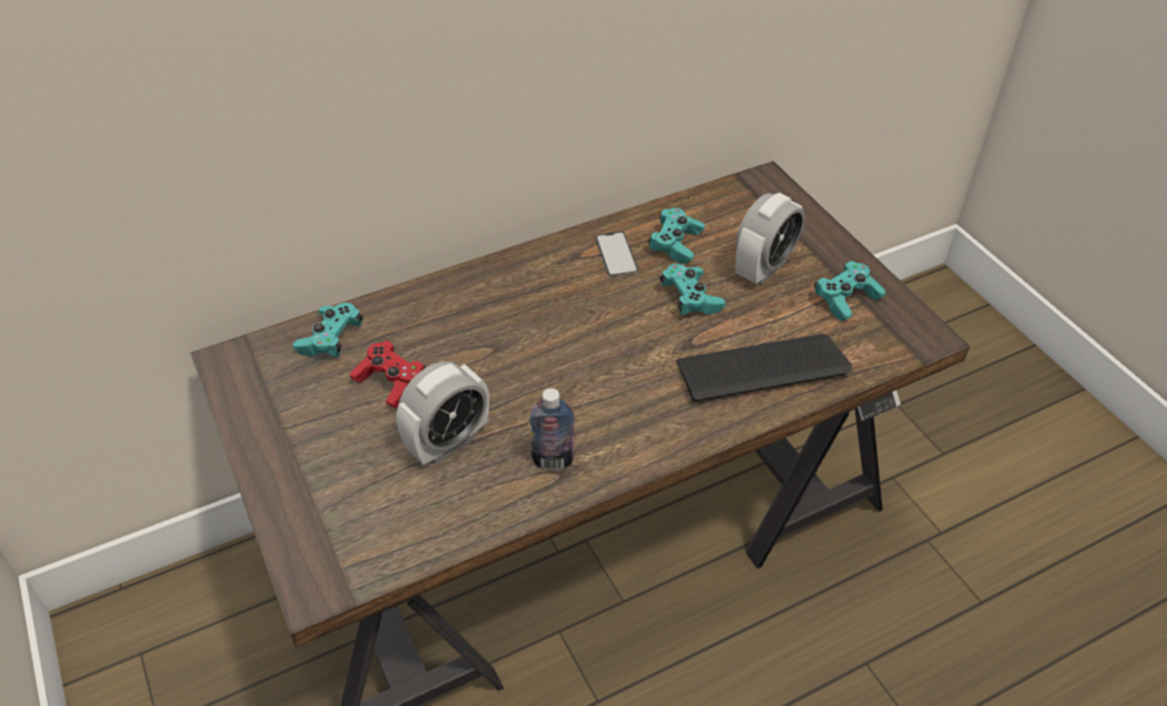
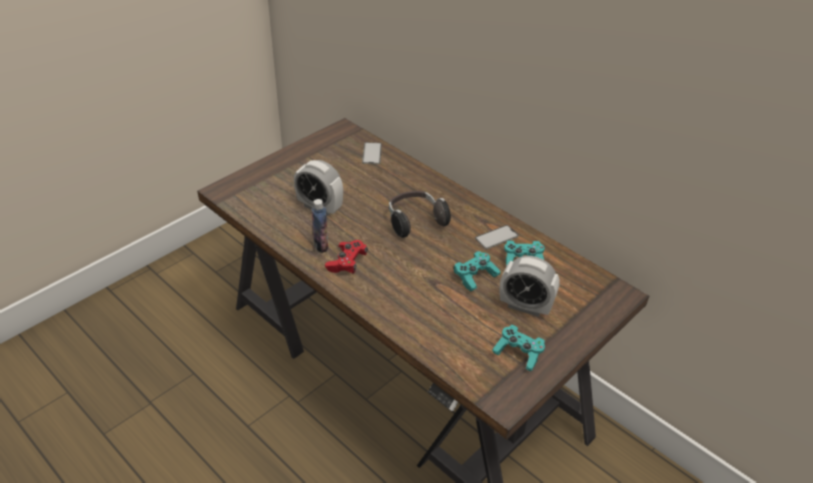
camera: 70 degrees right, 5 degrees down
turquoise game controller [293,303,363,357] -> phone [362,142,382,164]
red game controller [350,341,426,409] -> red game controller moved to [325,240,368,274]
keyboard [677,334,852,402] -> none
none -> headphones [389,191,451,238]

